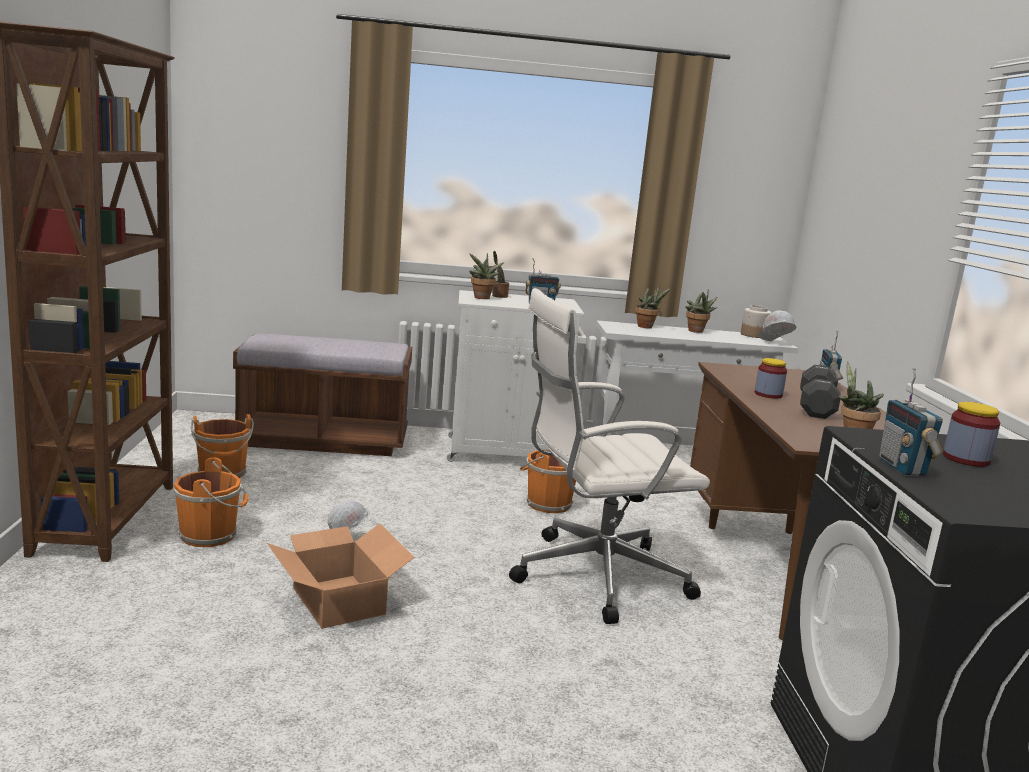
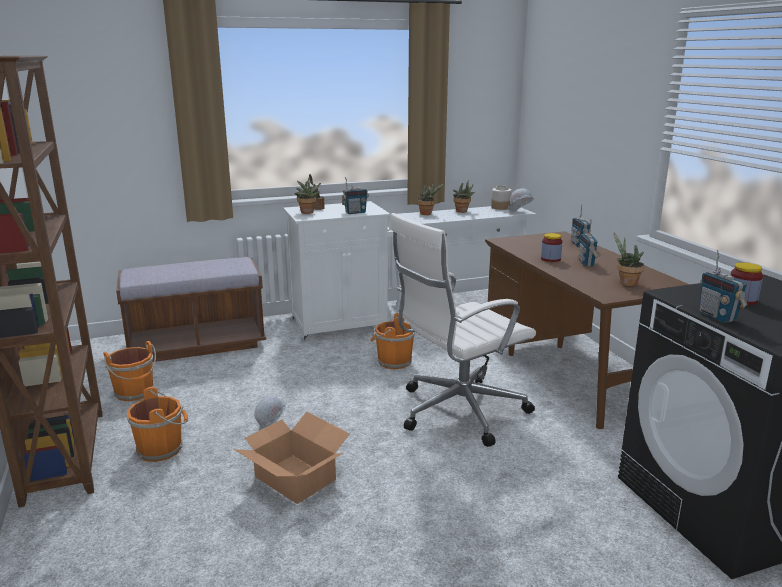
camera: 15 degrees left, 5 degrees up
black dumbbell [800,365,841,419] -> radio [579,219,600,267]

